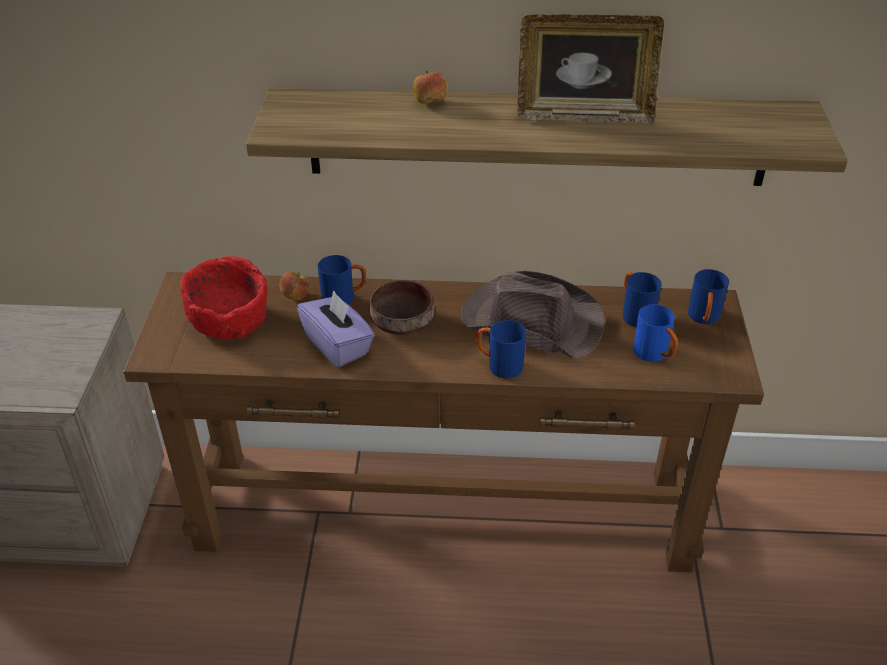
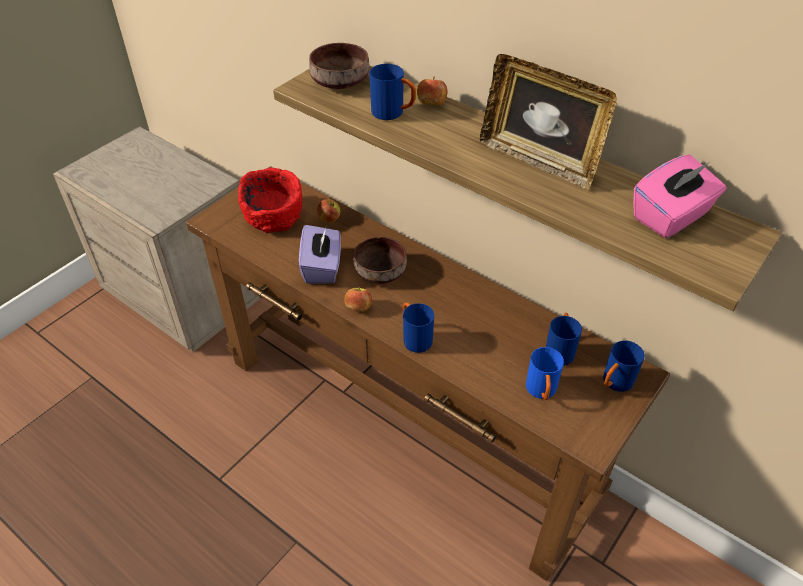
camera: 35 degrees right, 5 degrees up
blue mug [318,255,366,305] -> blue mug moved to [369,64,416,120]
brown hat [461,270,605,359] -> none
none -> brown bowl [309,43,370,89]
none -> apple [344,287,372,312]
none -> pink tissue box [633,155,726,238]

